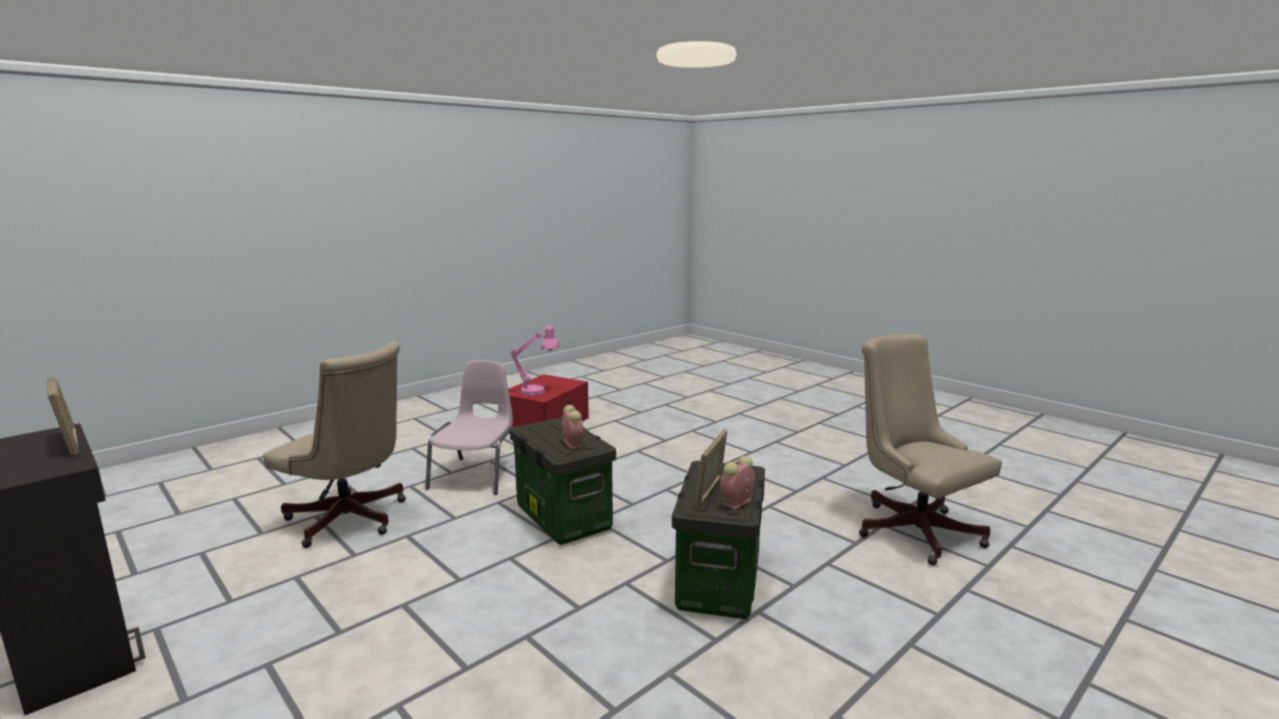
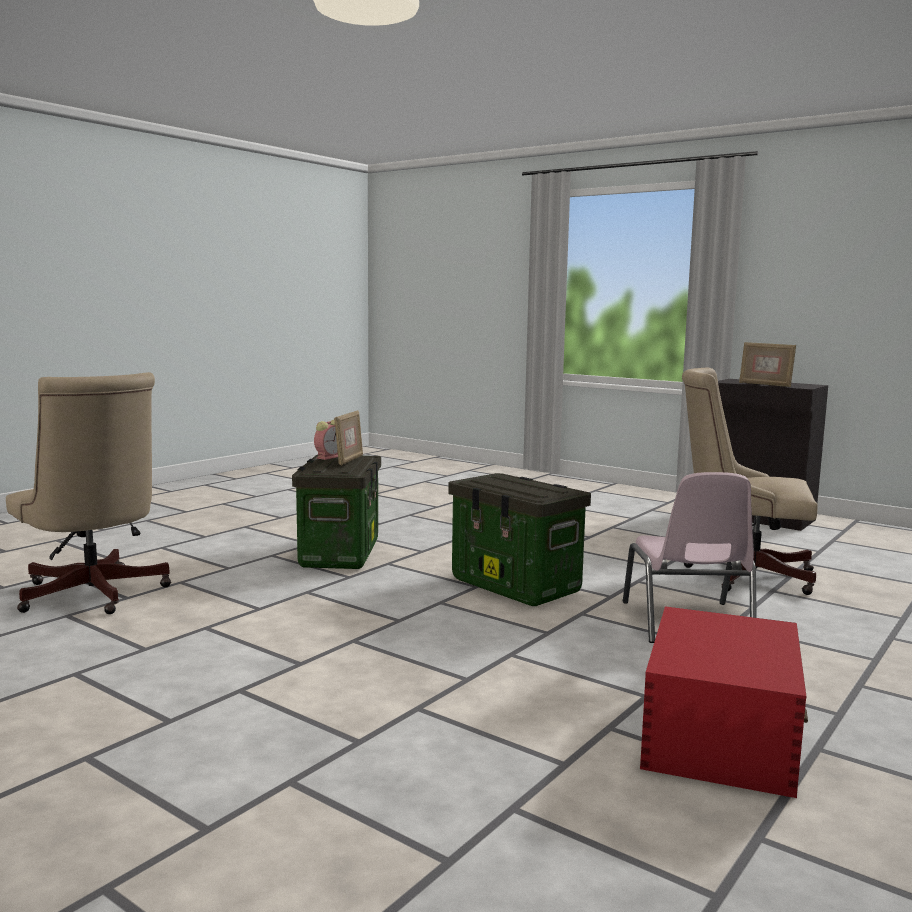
camera: 170 degrees right, 5 degrees down
pink table lamp [510,325,559,396] -> none
alarm clock [562,405,584,449] -> none

